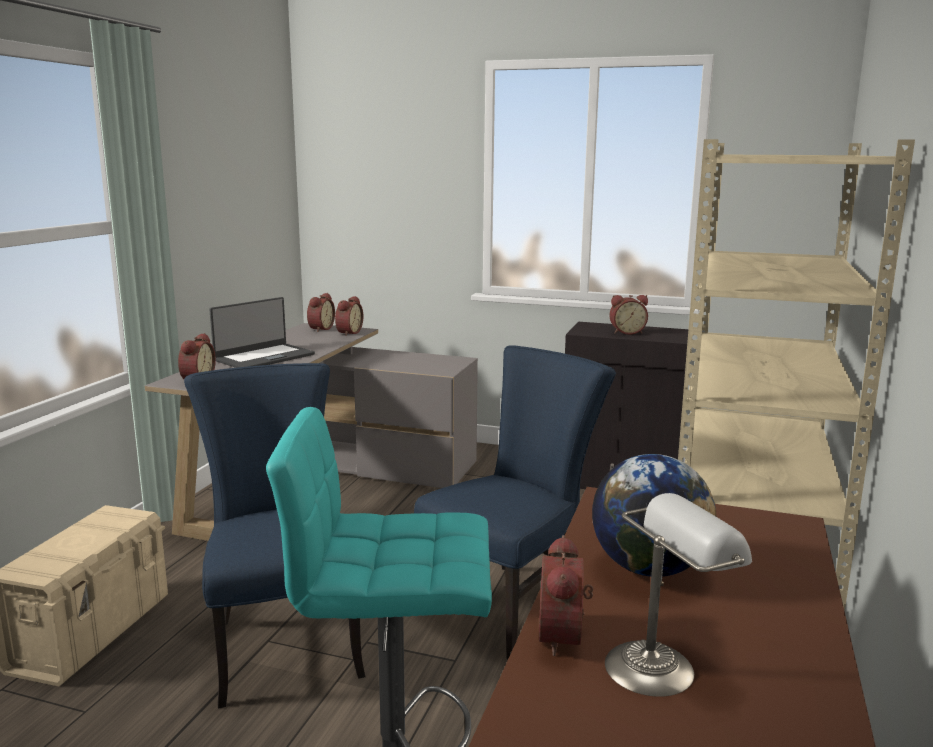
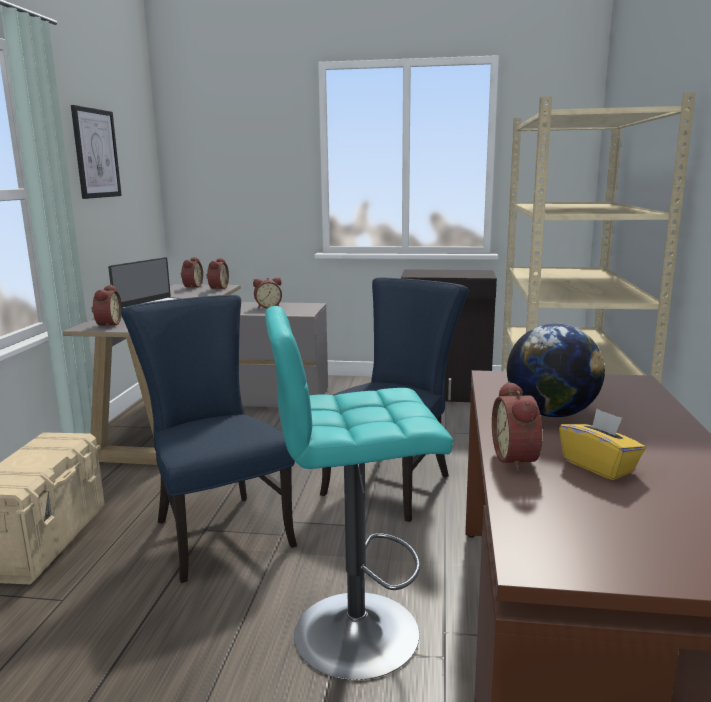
camera: 10 degrees left, 0 degrees up
white table lamp [605,493,752,697] -> yellow tissue box [559,409,646,480]
alarm clock [610,295,648,335] -> alarm clock moved to [253,278,282,308]
none -> picture [71,105,122,199]

